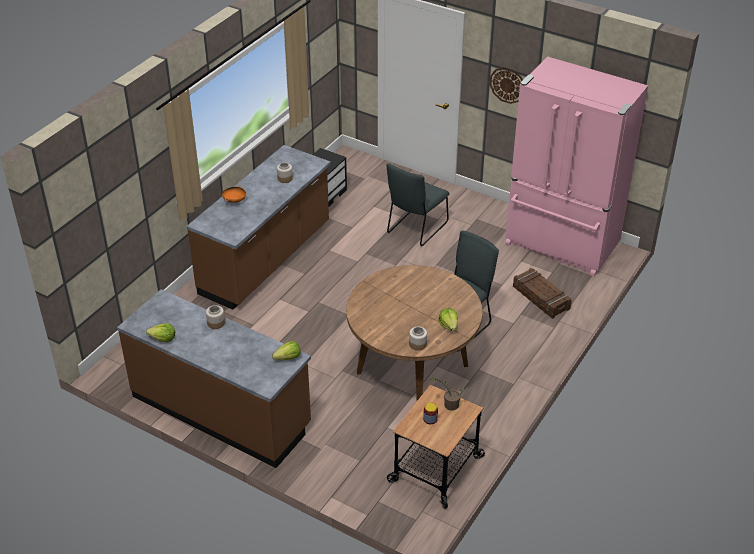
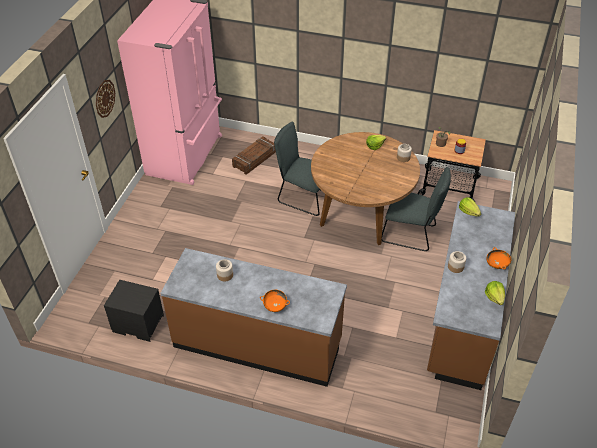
camera: 105 degrees left, 5 degrees up
grey chair [387,163,449,246] -> grey chair moved to [382,167,451,251]
none -> orange bowl [486,247,511,269]

